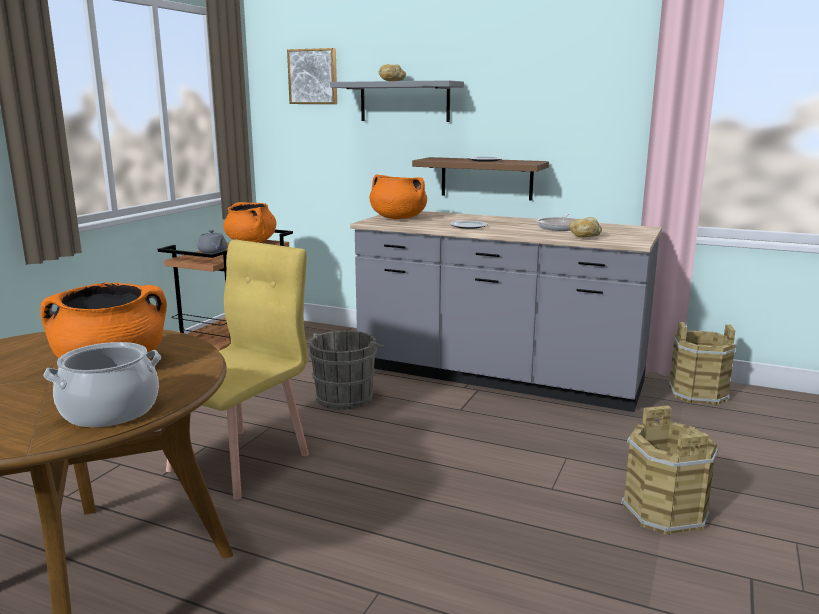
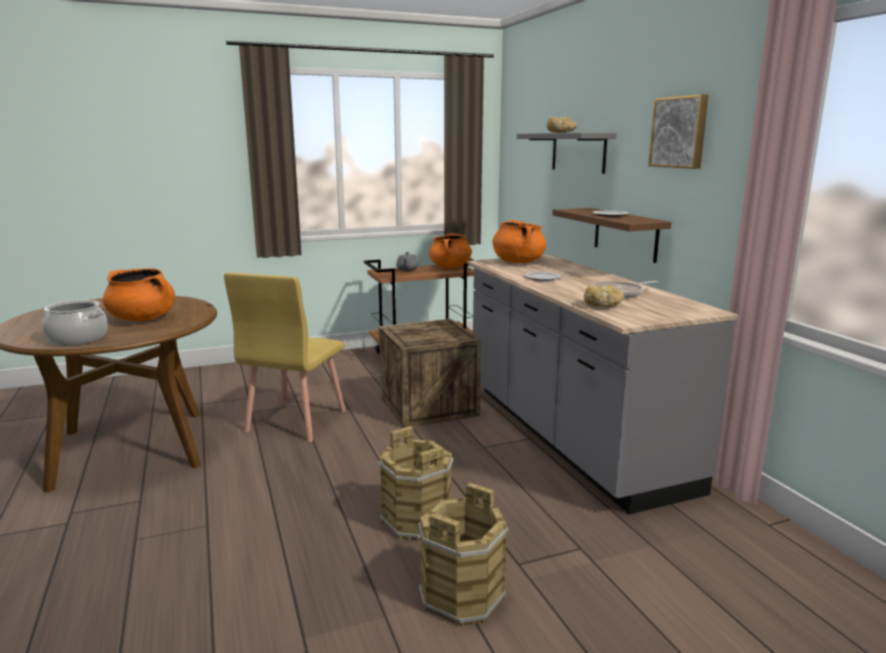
camera: 45 degrees right, 0 degrees up
yellow chair [166,240,309,500] -> yellow chair turned 120 degrees clockwise [224,272,346,442]
picture [287,48,337,104] -> picture moved to [648,94,708,169]
grey bucket [309,331,384,410] -> crate [379,319,481,428]
brown bucket [668,322,736,405] -> brown bucket moved to [378,426,453,541]

